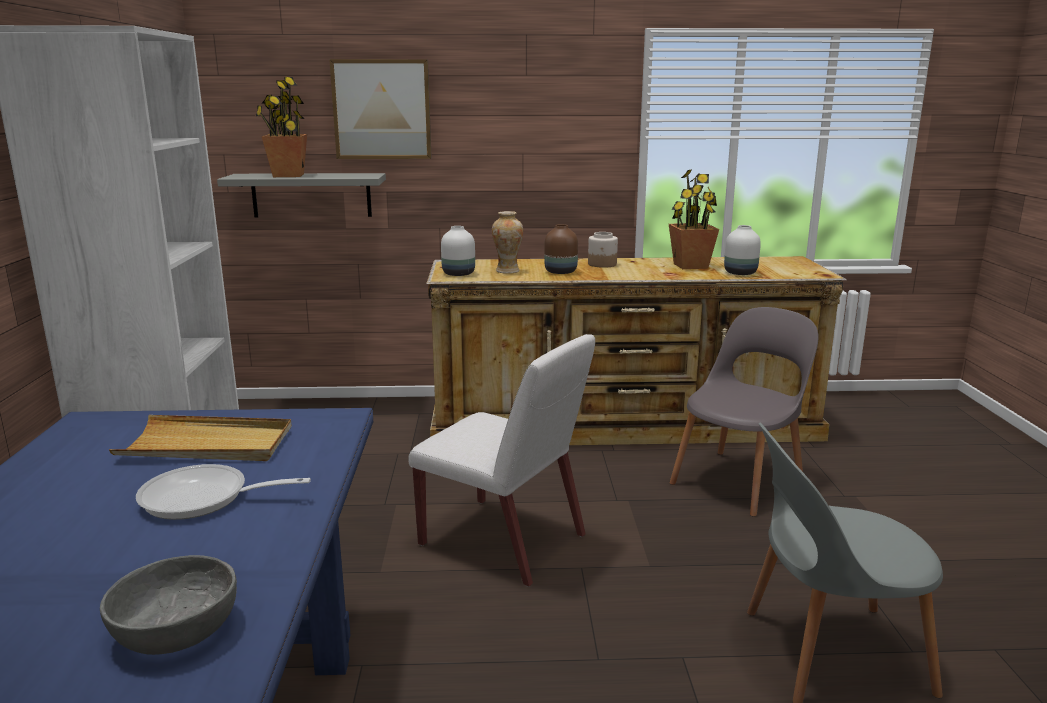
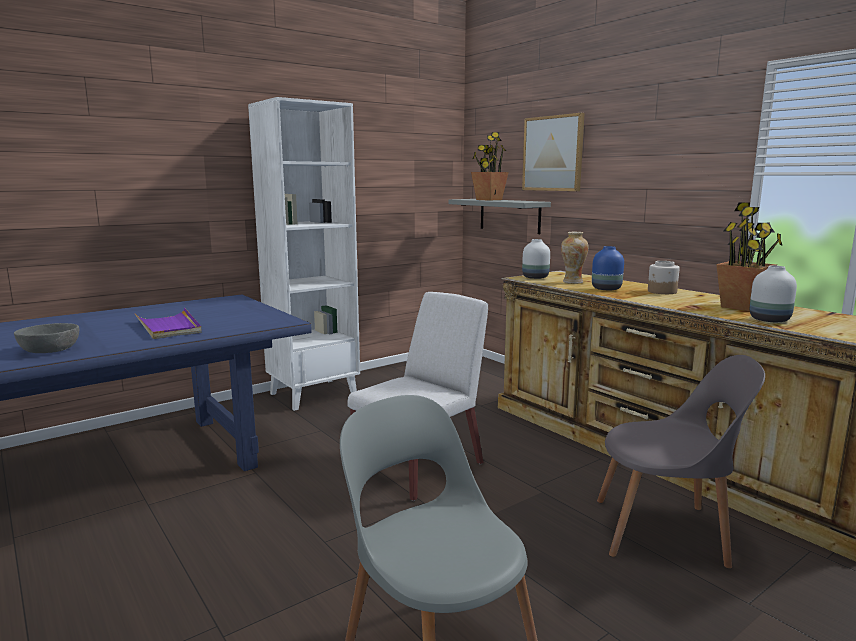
camera: 55 degrees right, 5 degrees down
beige tray [109,415,292,461] -> none
frying pan [136,464,311,520] -> purple tray [134,308,202,339]
white chair [408,334,595,587] -> white chair turned 135 degrees counterclockwise [347,292,488,501]
brown vase [544,224,578,274] -> blue vase [592,246,624,290]

